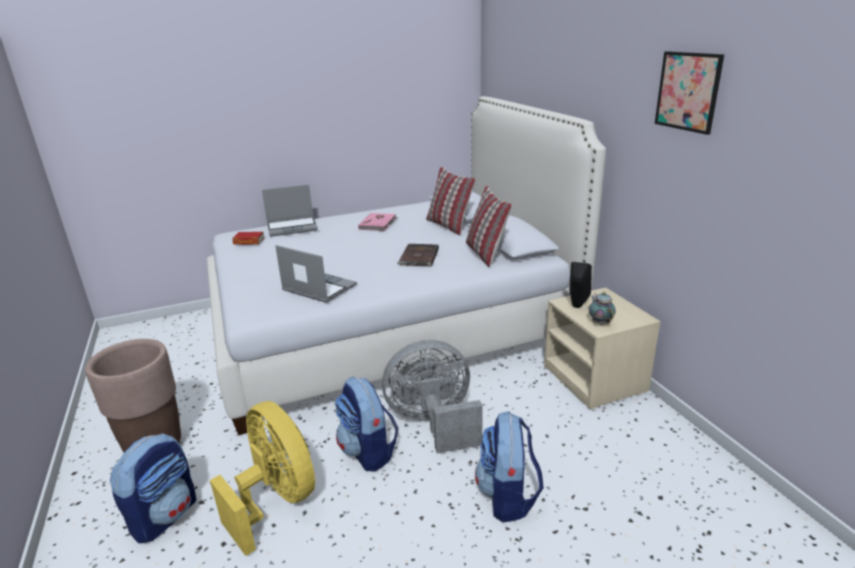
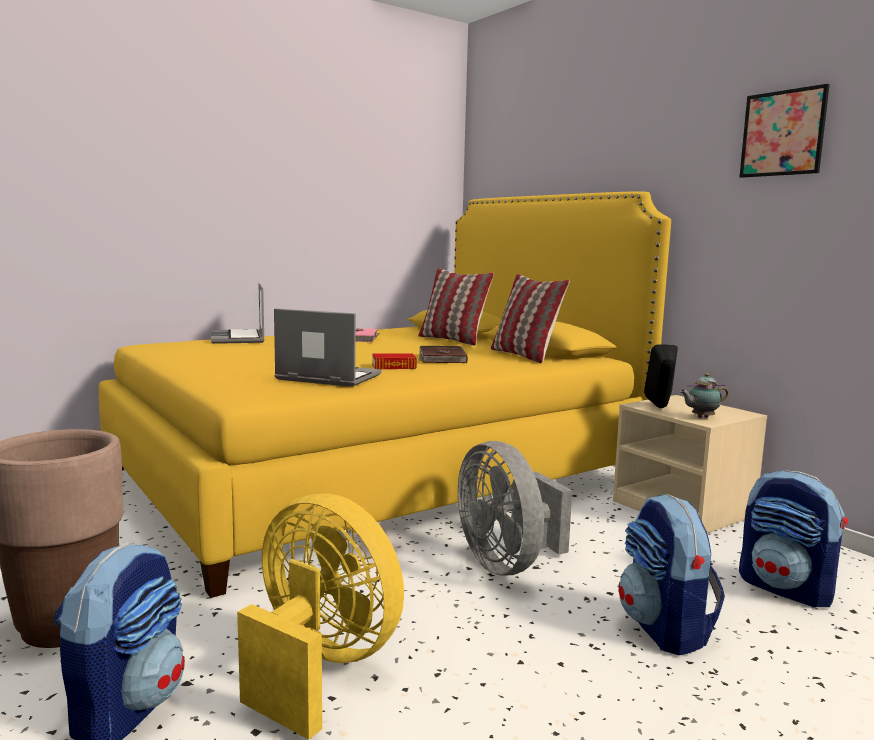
camera: 15 degrees left, 15 degrees down
white bed [207,96,606,435] -> yellow bed [99,191,671,598]
book [232,232,264,245] -> book moved to [372,353,417,369]
laptop [262,185,318,237] -> laptop turned 105 degrees clockwise [211,283,265,344]
backpack [335,376,399,472] -> backpack moved to [739,470,848,608]
grey fan [382,340,483,453] -> grey fan turned 90 degrees counterclockwise [458,441,572,575]
teapot [589,292,616,325] -> teapot turned 75 degrees counterclockwise [679,373,729,418]

